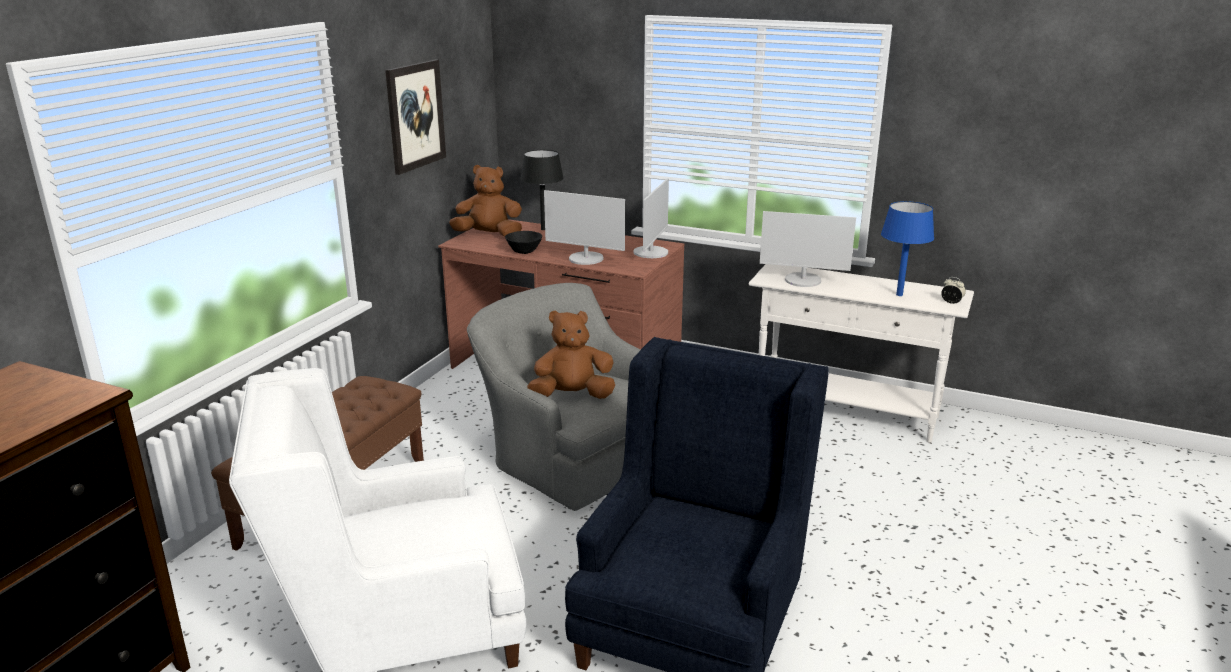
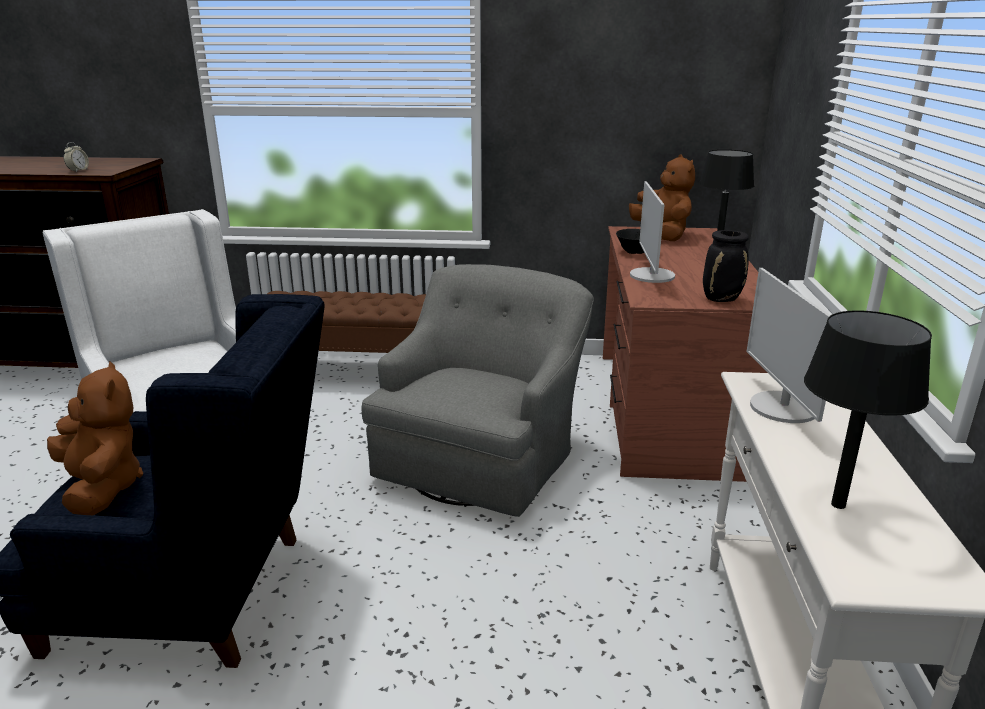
camera: 70 degrees right, 0 degrees up
picture [385,59,446,175] -> none
brown plush toy [527,310,615,399] -> brown plush toy moved to [47,361,143,515]
monitor [634,178,669,258] -> black vase [703,230,749,302]
blue table lamp [881,201,934,296] -> black table lamp [804,310,932,509]
alarm clock [941,277,966,304] -> alarm clock moved to [64,142,89,172]

